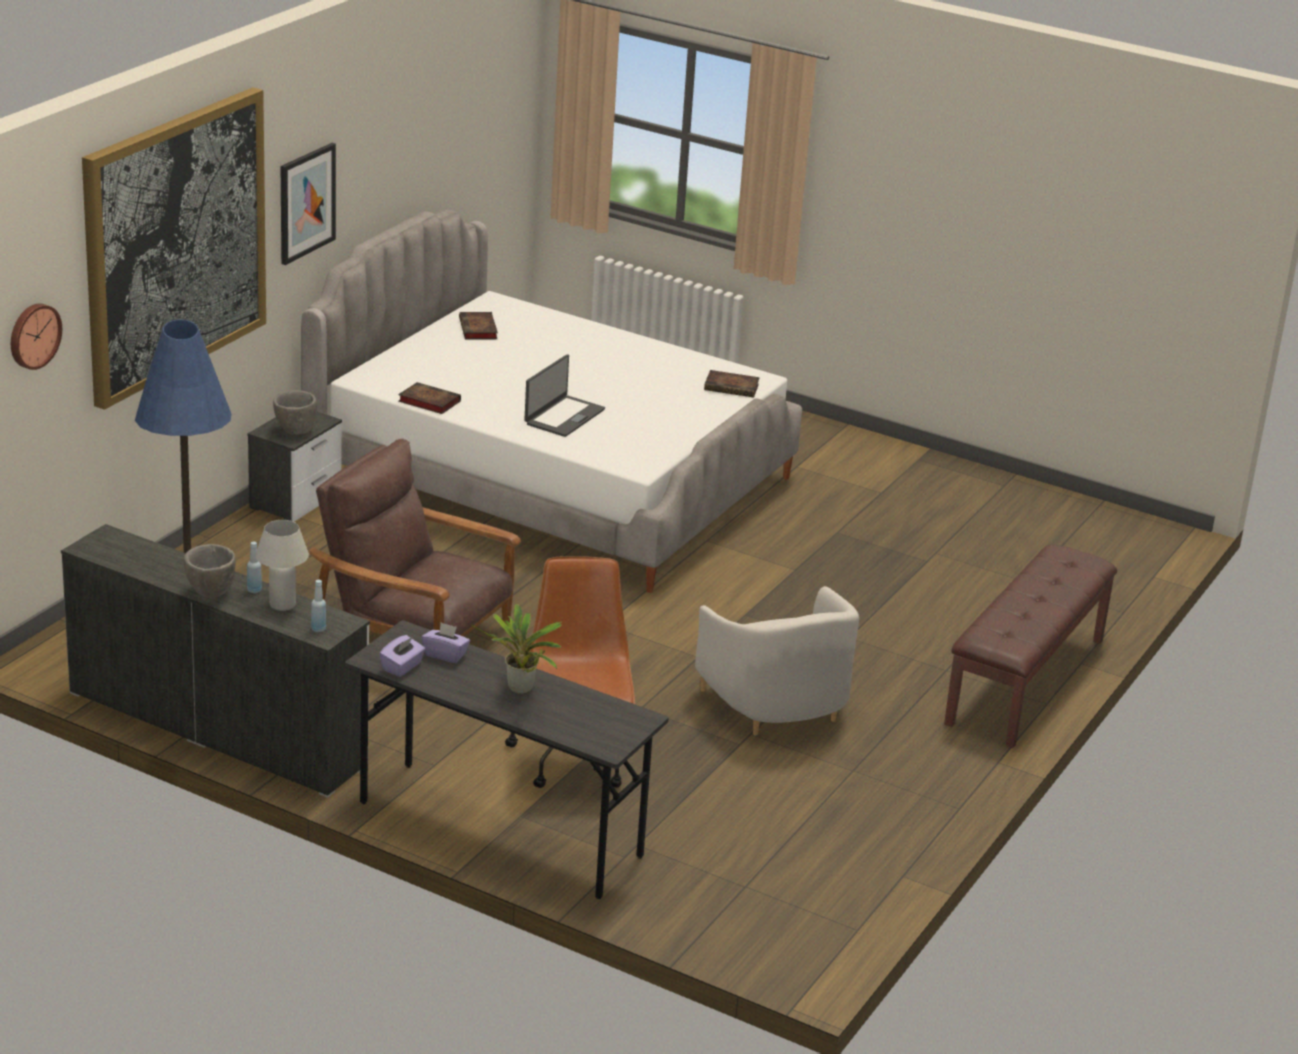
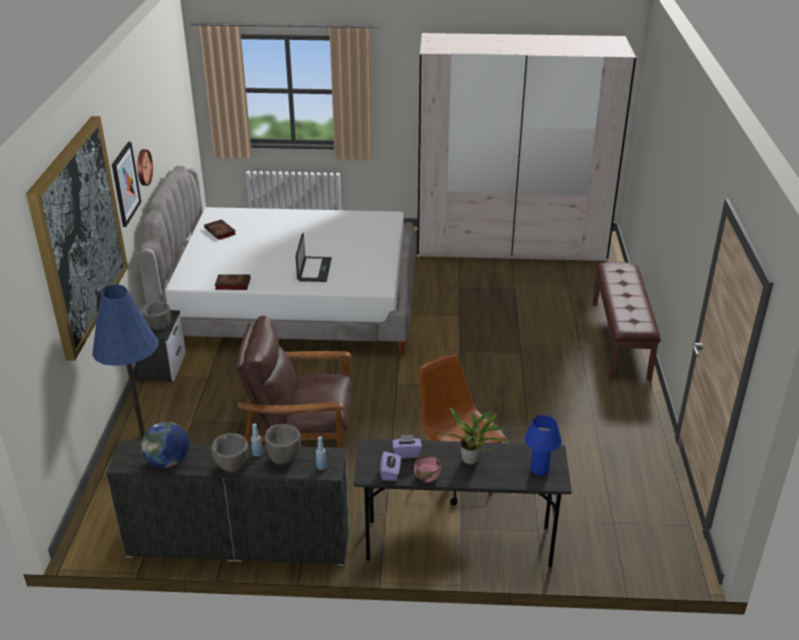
camera: 25 degrees left, 5 degrees up
wall clock [11,304,62,370] -> wall clock moved to [137,149,153,186]
white table lamp [255,520,309,611] -> grey bowl [265,424,301,464]
white armchair [695,586,859,735] -> none
book [704,370,760,398] -> none
none -> globe [141,421,189,468]
none -> pink bowl [414,455,441,482]
none -> beige wardrobe [417,33,636,262]
none -> blue table lamp [524,415,562,475]

